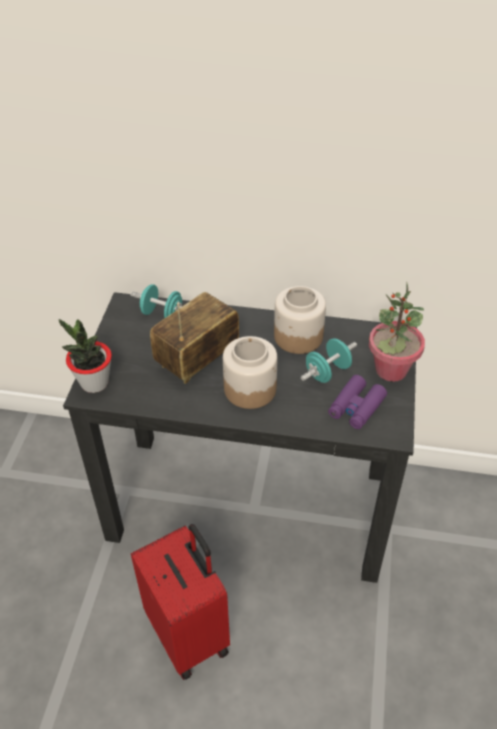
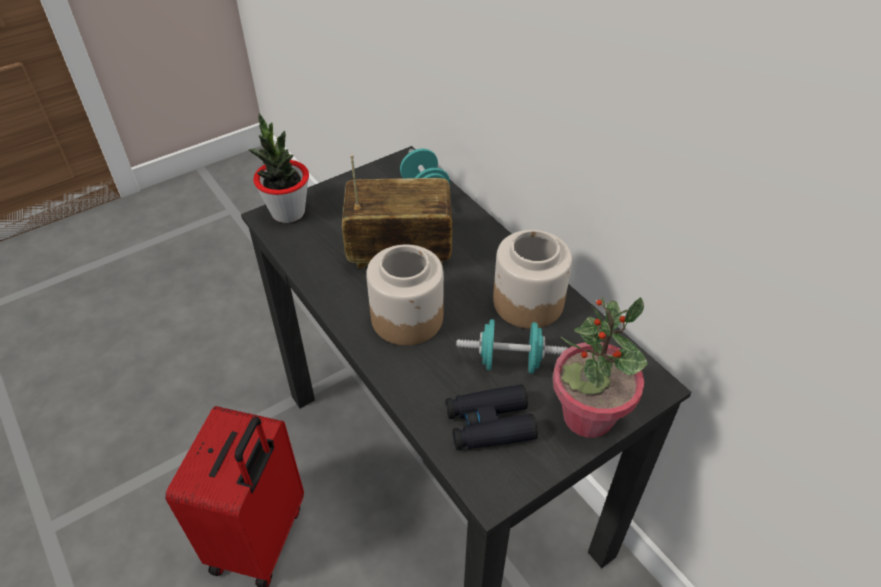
camera: 45 degrees right, 0 degrees up
purple binoculars [328,375,387,429] -> black binoculars [446,384,538,450]

